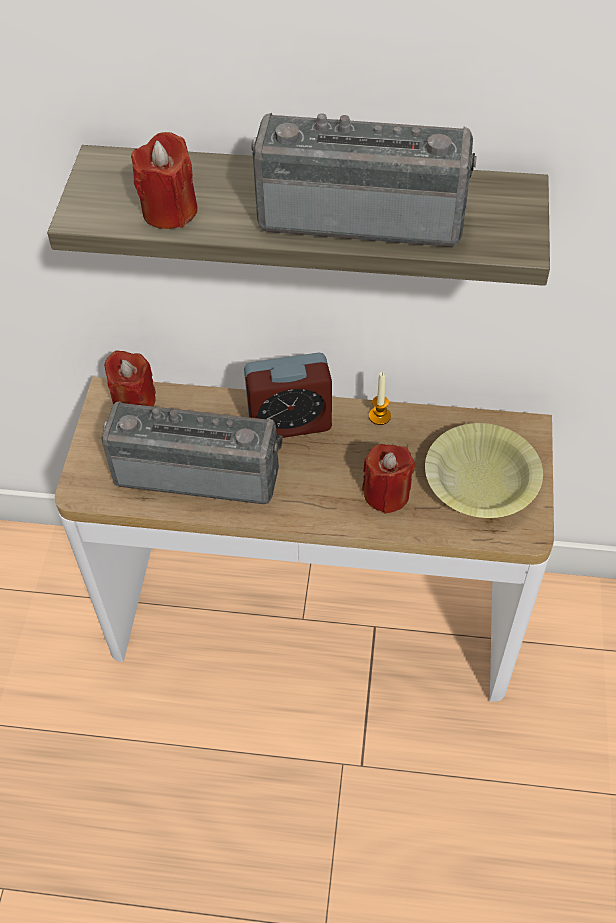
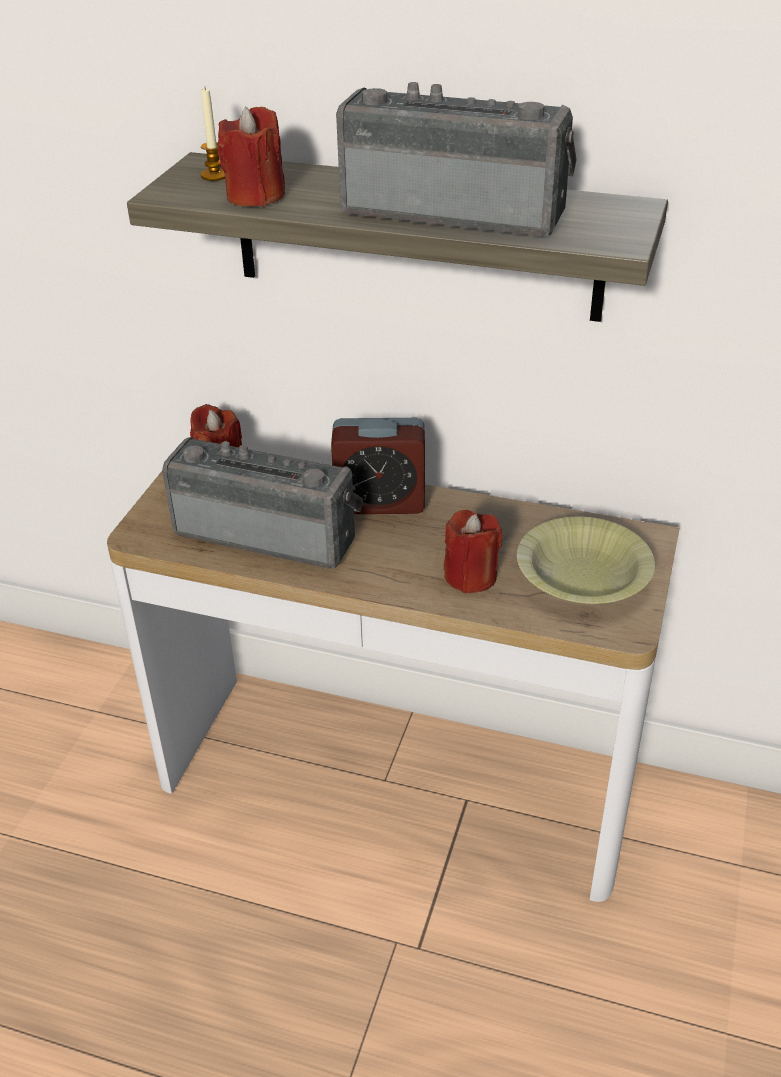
camera: 10 degrees right, 15 degrees down
candle [369,372,391,425] -> candle moved to [200,88,225,181]

